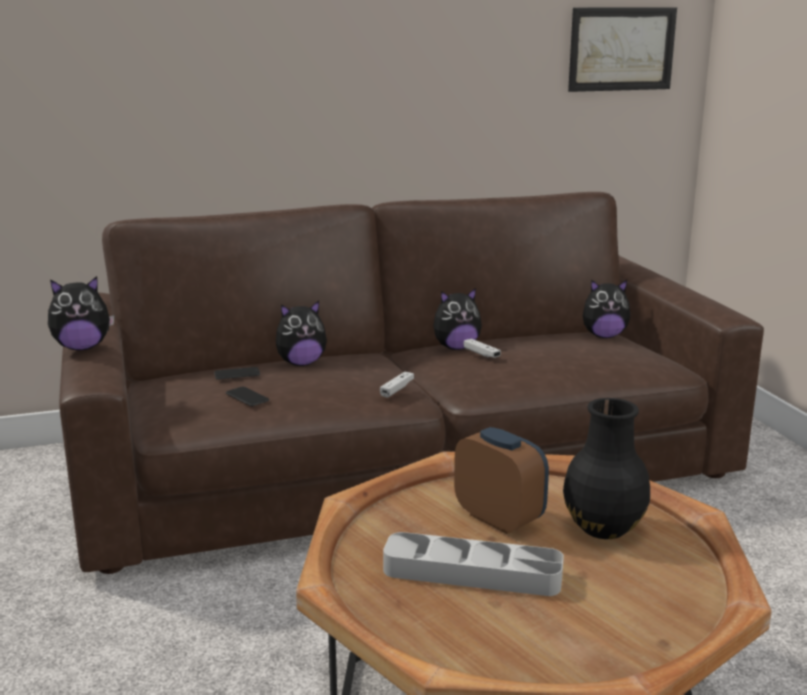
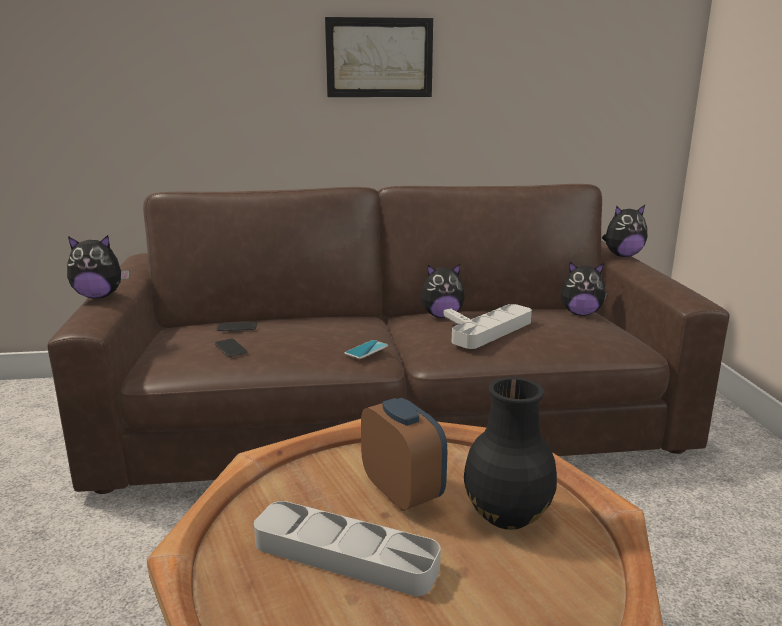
camera: 10 degrees right, 0 degrees up
plush toy [276,301,327,366] -> plush toy moved to [602,205,647,257]
white game controller [380,372,414,398] -> phone [344,340,388,359]
picture [568,7,677,92] -> picture moved to [325,17,433,97]
none -> grey tray [452,304,532,349]

